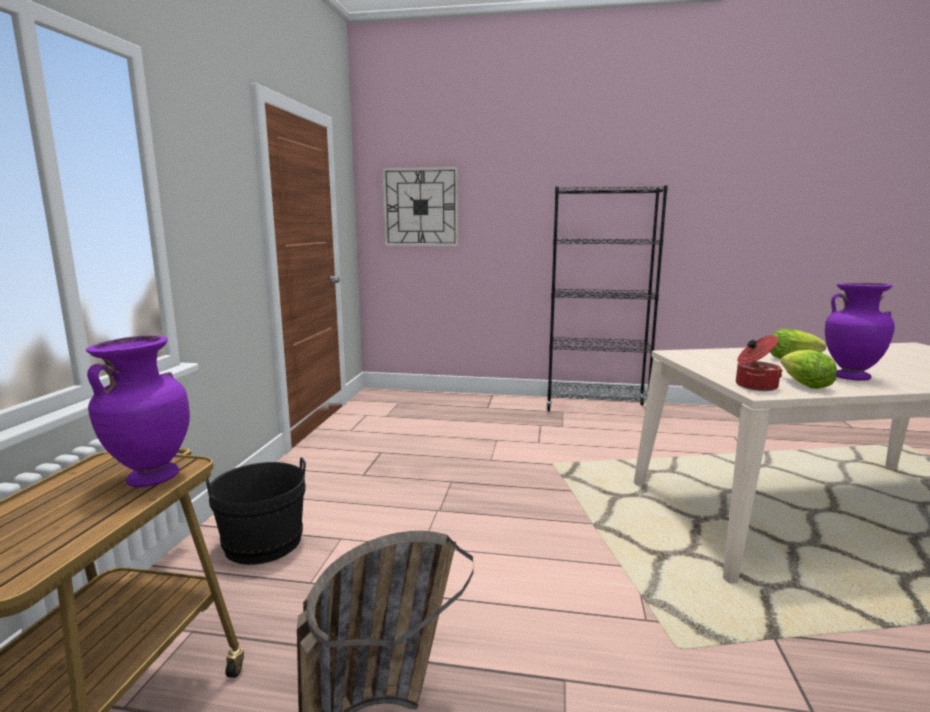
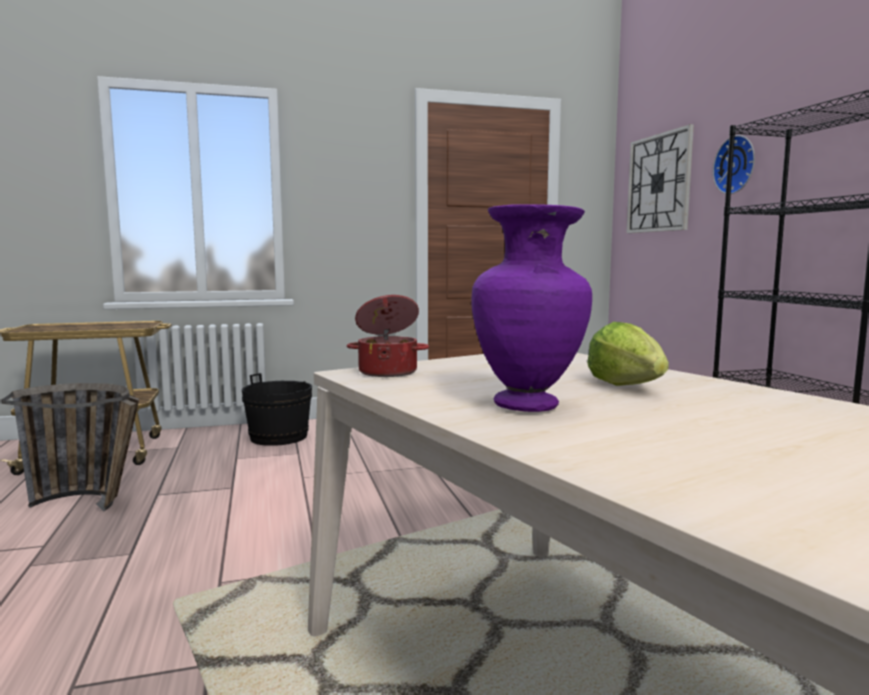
camera: 65 degrees right, 5 degrees down
purple vase [86,335,190,488] -> none
lettuce [781,350,837,389] -> none
none -> wall clock [713,135,755,194]

